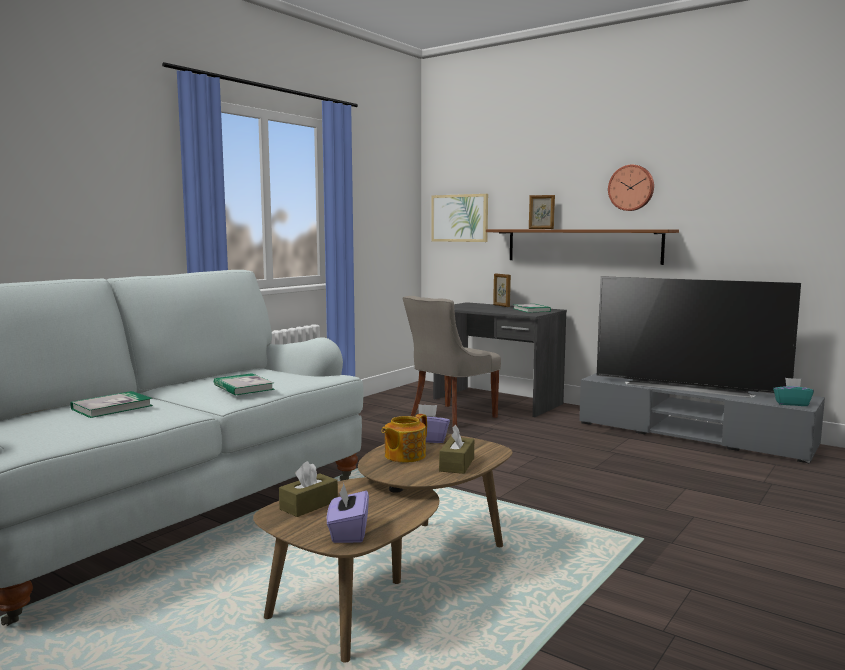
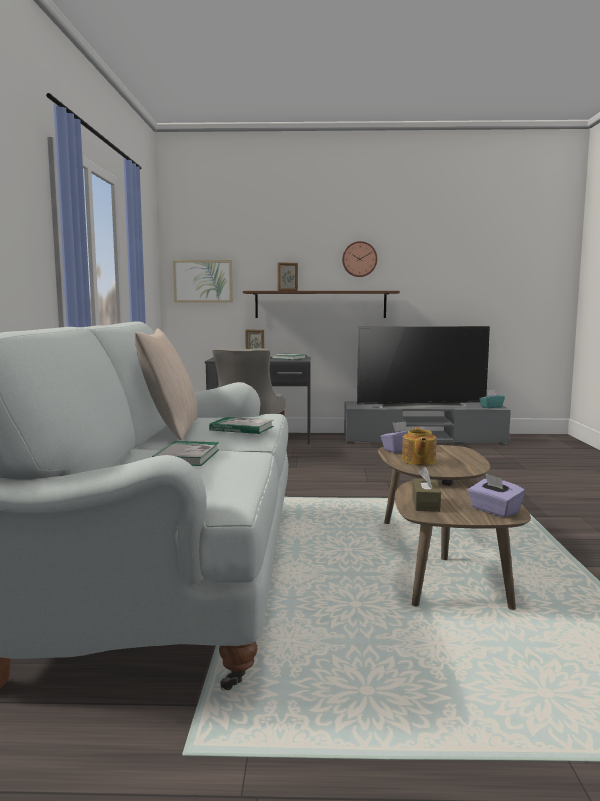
camera: 35 degrees left, 0 degrees up
brown tissue box [439,425,474,474] -> none
none -> beige pillow [135,328,197,441]

